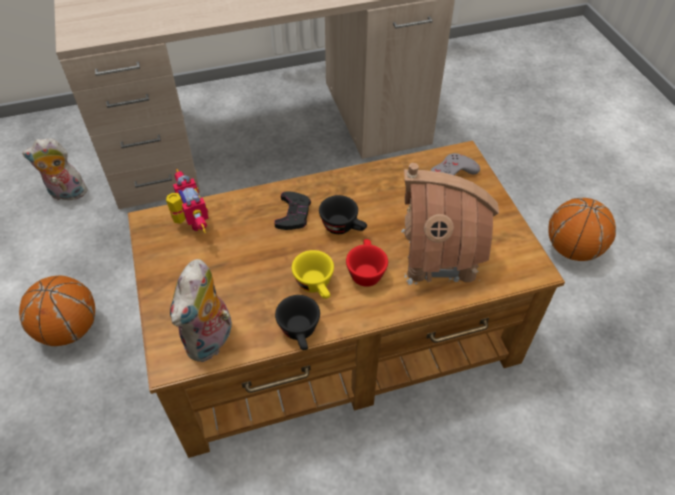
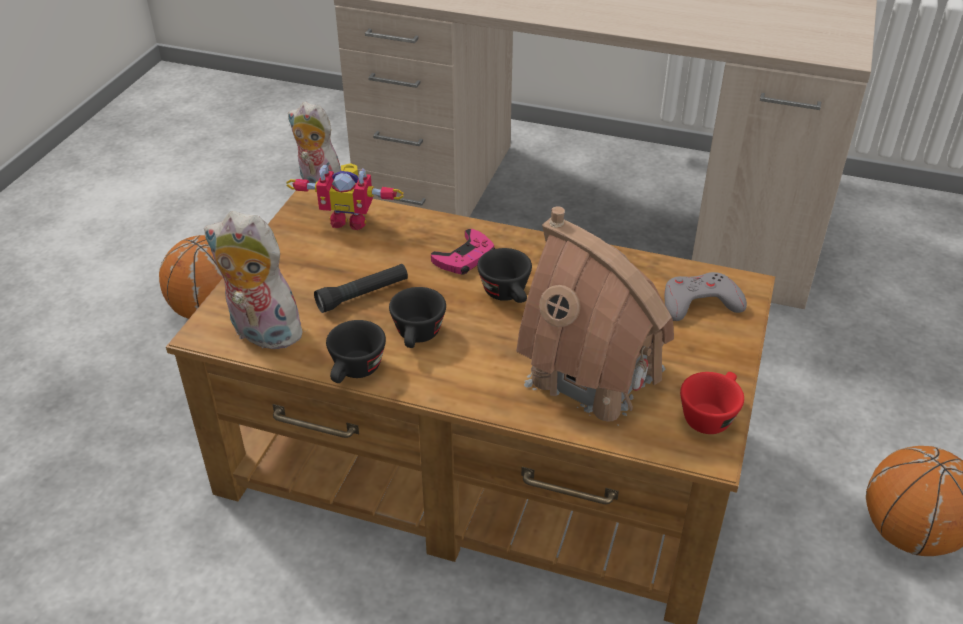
camera: 35 degrees right, 10 degrees down
toy robot [166,169,209,233] -> toy robot turned 90 degrees clockwise [286,163,404,230]
plush toy [170,259,232,362] -> plush toy turned 60 degrees clockwise [204,211,311,349]
black game controller [274,192,311,230] -> pink game controller [431,229,495,275]
yellow cup [292,250,334,299] -> black cup [389,287,446,348]
red cup [346,239,388,287] -> red cup moved to [680,372,744,434]
none -> black flashlight [314,264,408,313]

